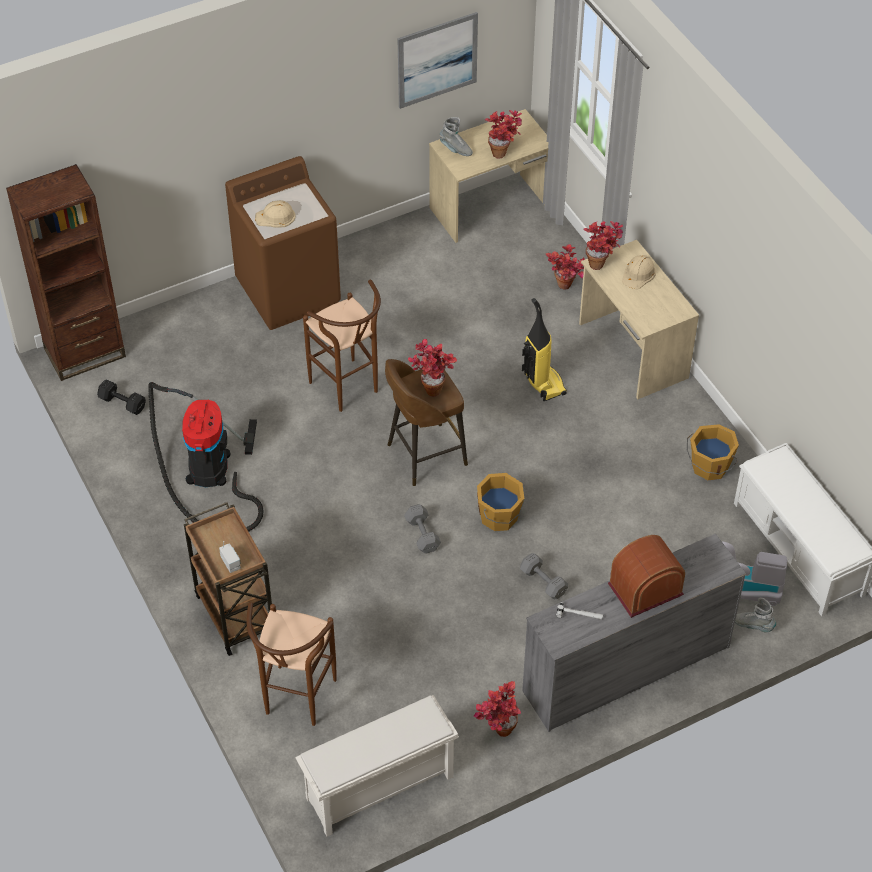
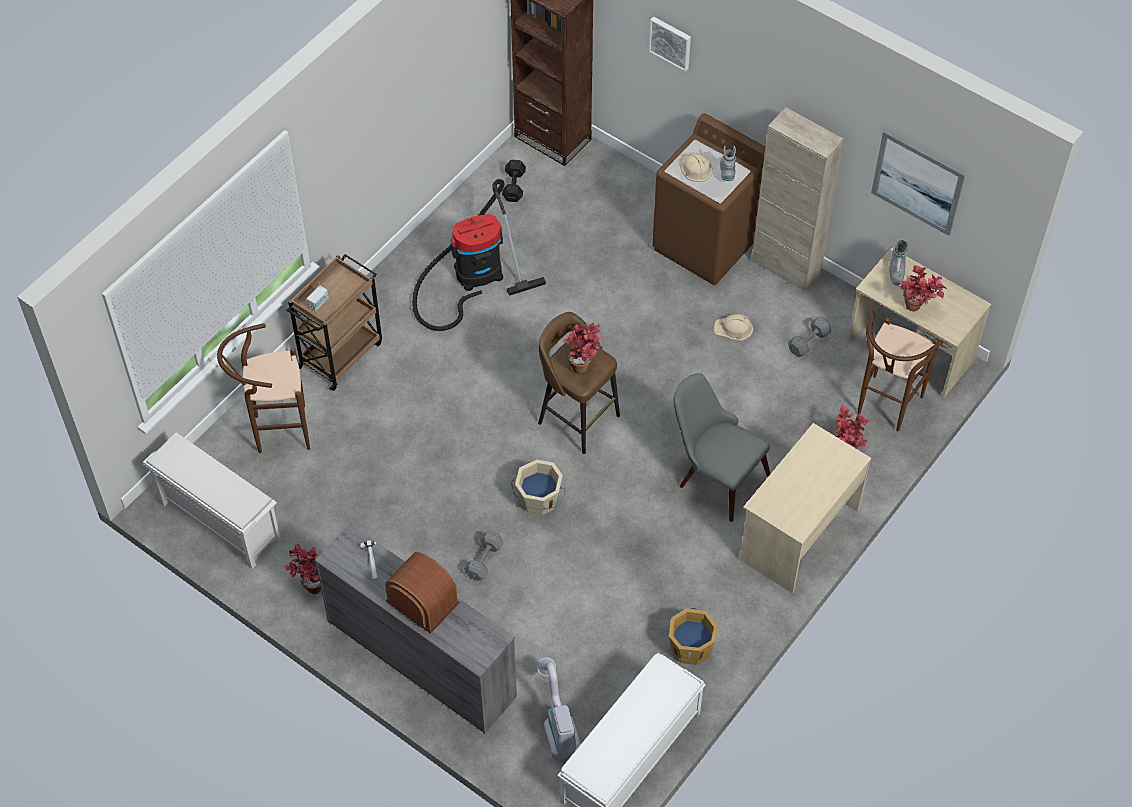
camera: 65 degrees right, 5 degrees up
brown stool [303,280,381,412] -> brown stool moved to [857,311,943,431]
grey dumbbell [404,504,441,554] -> grey dumbbell moved to [788,317,831,357]
orange bucket [477,473,524,531] -> beige bucket [511,460,566,515]
vacuum cleaner [522,298,567,401] -> grey chair [673,373,770,522]
potted plant [584,221,623,270] -> none
beige hard hat [622,255,656,289] -> beige hard hat moved to [714,314,753,341]
grey boot [735,597,776,633] -> grey boot moved to [720,146,736,181]
none -> picture [649,17,691,72]
none -> beige cabinet [752,107,844,292]

